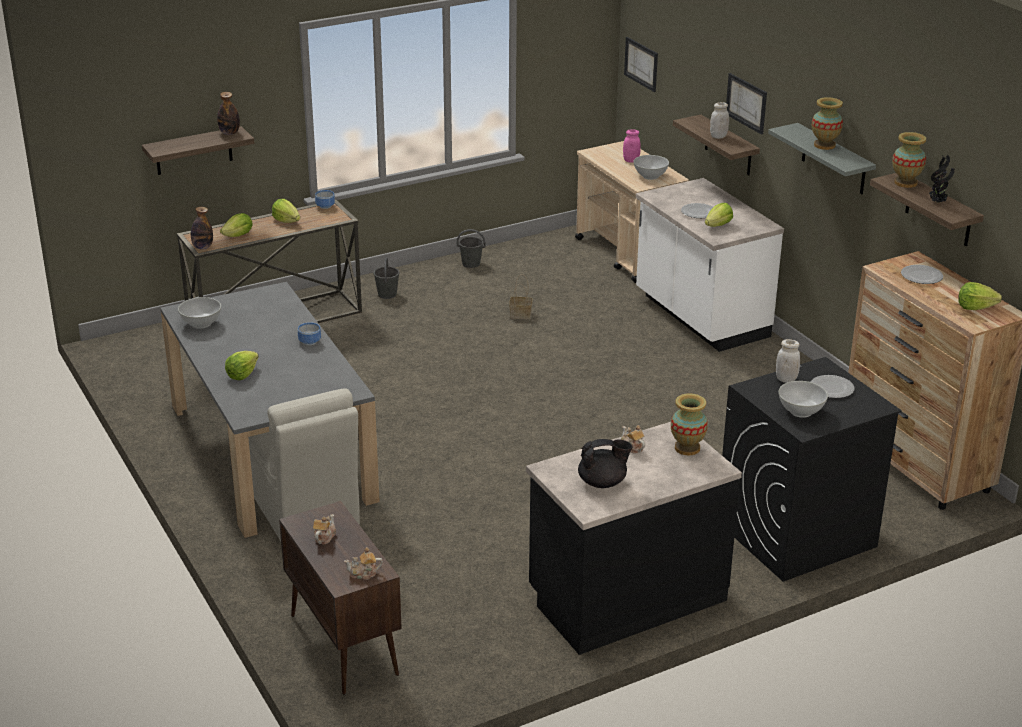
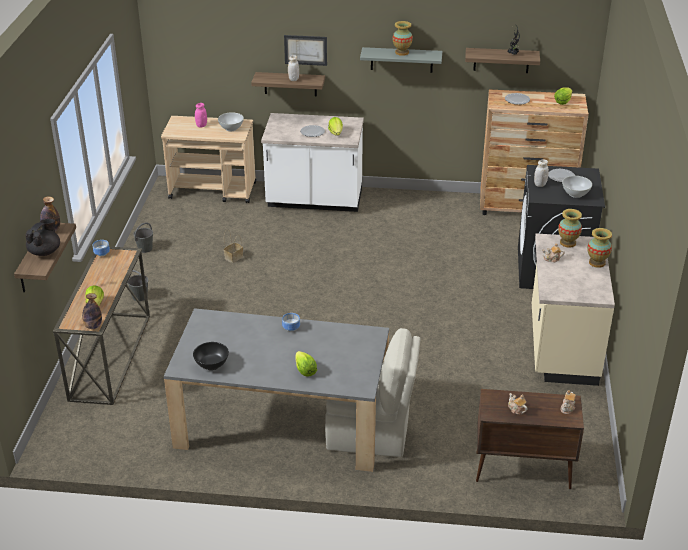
camera: 55 degrees left, 5 degrees up
white bowl [178,297,221,329] -> black bowl [193,342,229,370]
lettuce [272,199,300,223] -> none
black counter [526,422,742,655] -> beige counter [532,233,615,386]
black teapot [578,439,632,488] -> black teapot moved to [26,219,60,256]
picture [624,37,658,92] -> none
vase [892,132,926,188] -> vase moved to [587,228,612,268]

